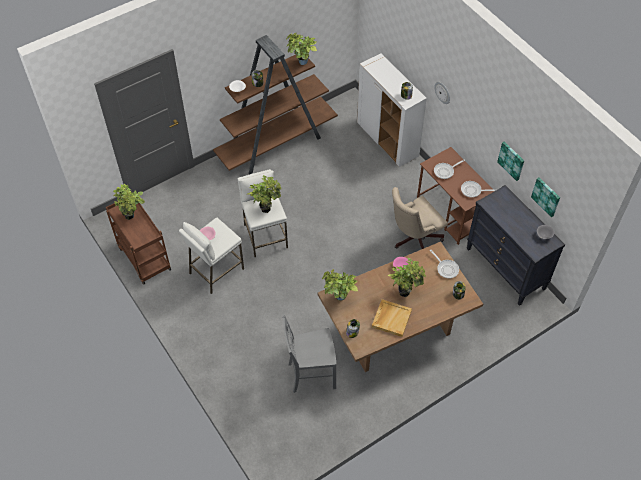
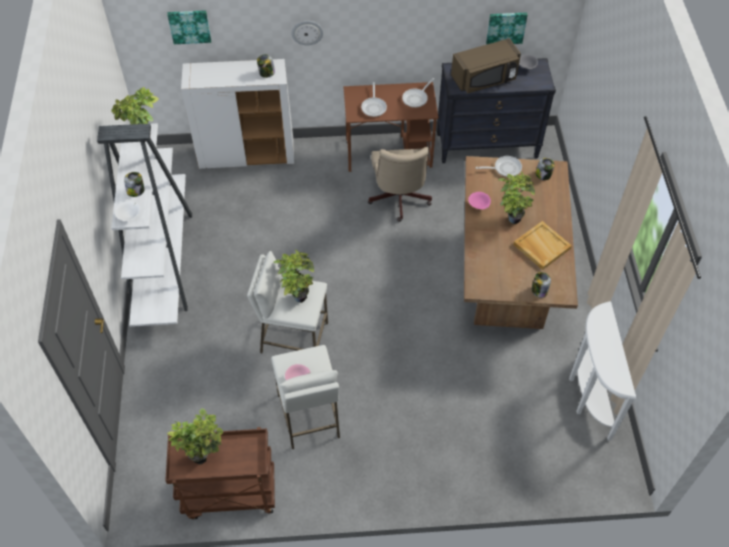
camera: 60 degrees left, 0 degrees up
brown bookcase [213,35,338,174] -> white bookcase [97,123,192,327]
grey chair [282,315,336,393] -> none
potted plant [322,269,358,301] -> none
picture [497,142,524,181] -> picture moved to [167,10,211,44]
none -> brown microwave [451,38,521,94]
none -> white console table [569,301,636,441]

